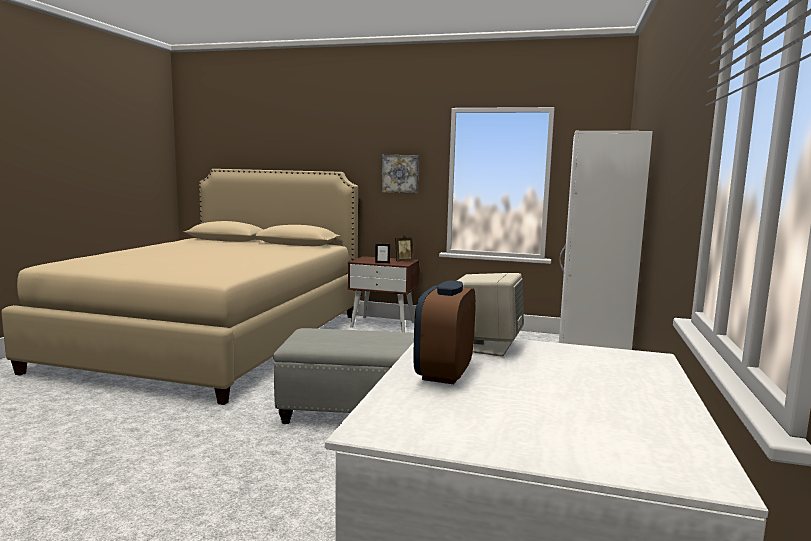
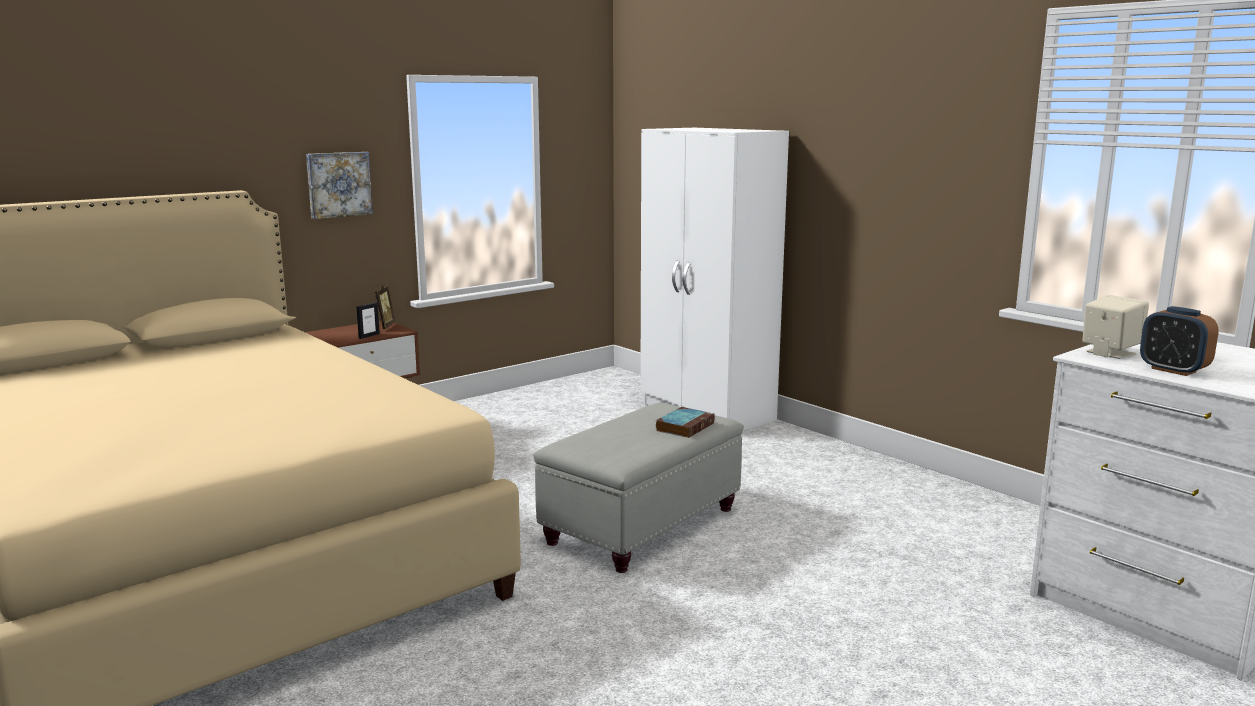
camera: 55 degrees left, 5 degrees up
none -> book [656,407,715,438]

